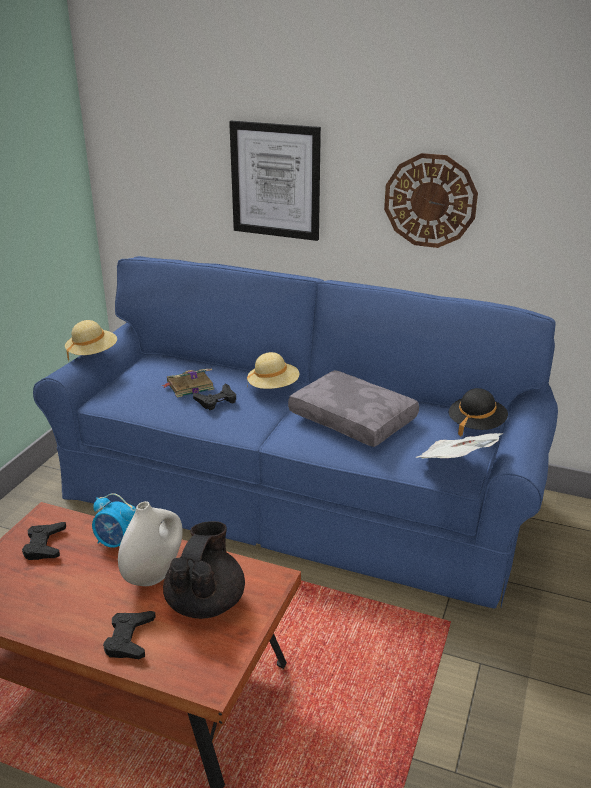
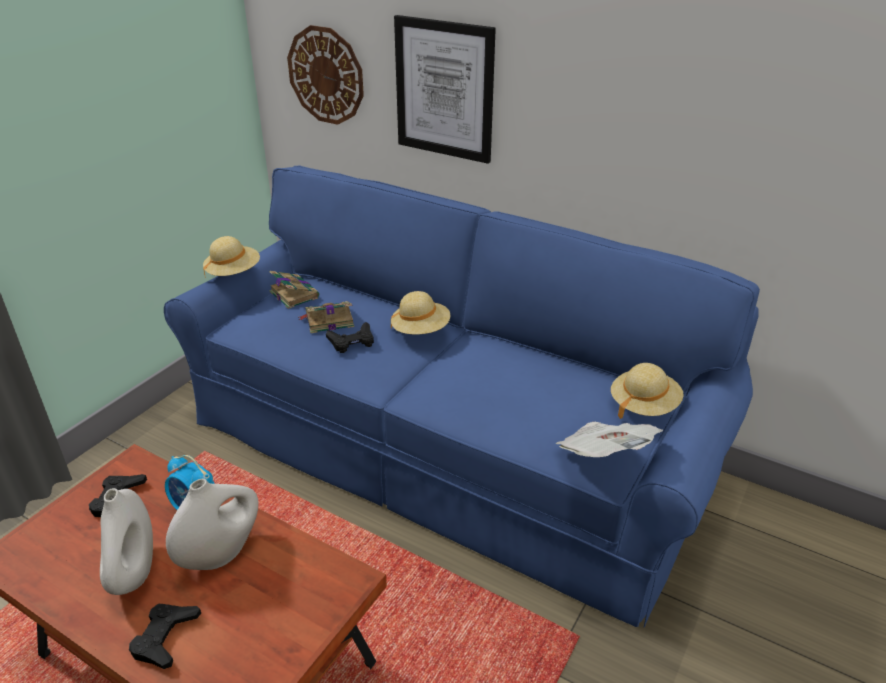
camera: 10 degrees right, 5 degrees up
black teapot [163,521,245,619] -> none
grey pillow [288,370,419,447] -> none
wall clock [384,153,478,248] -> wall clock moved to [287,25,364,125]
black hat [449,388,508,437] -> beige hat [611,363,684,419]
none -> white vase [100,488,153,595]
none -> book [269,271,319,309]

